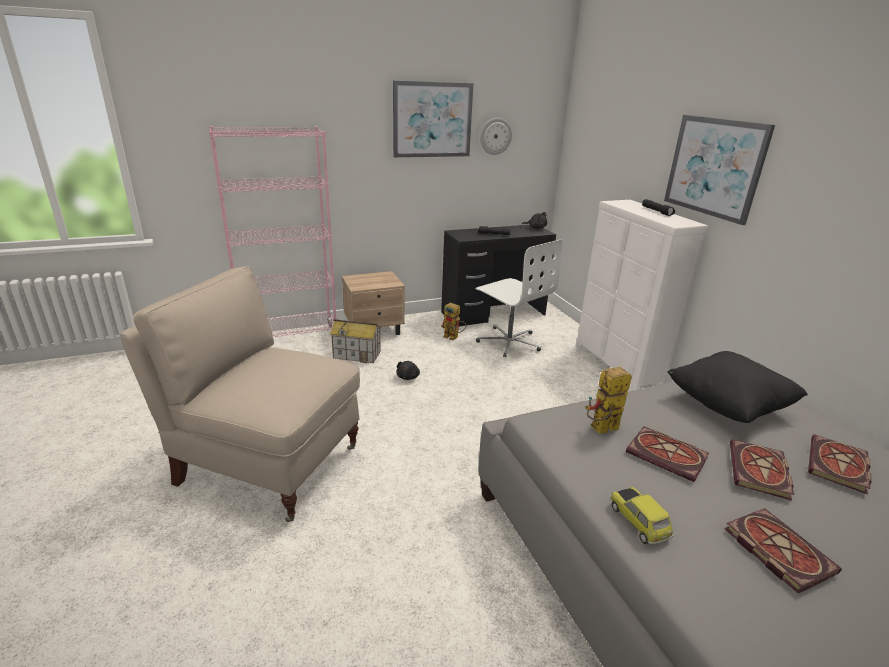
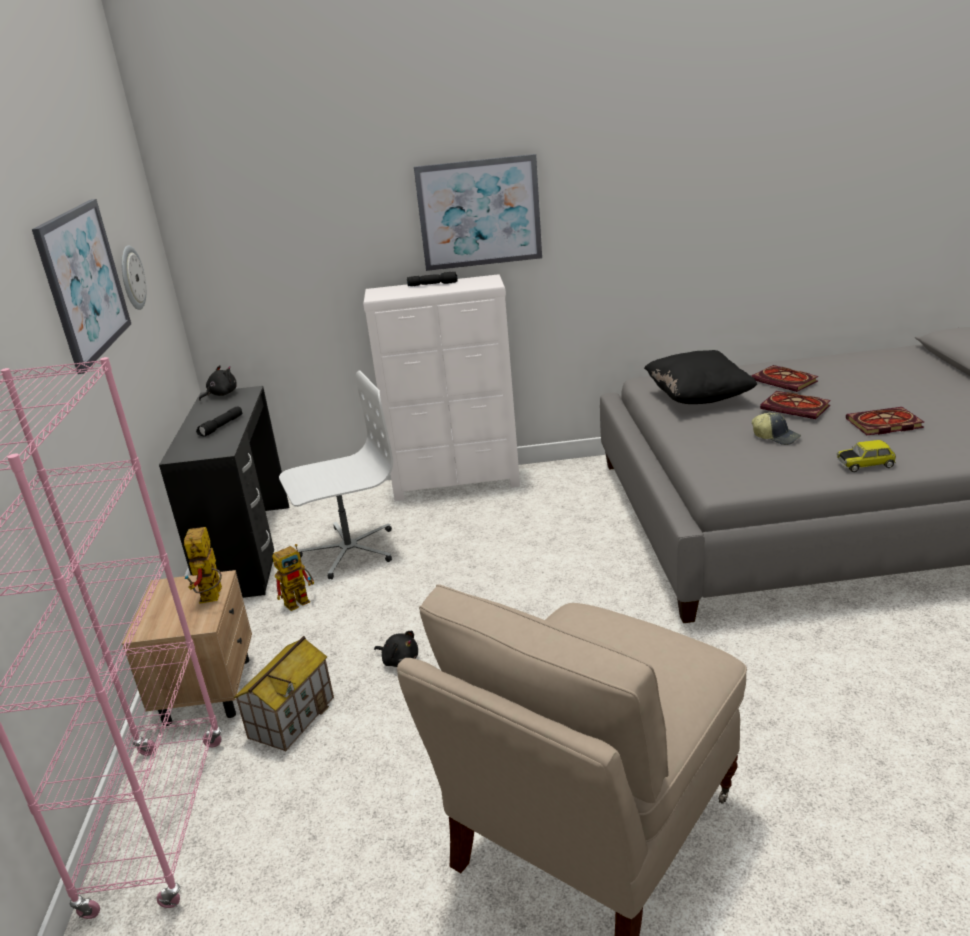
camera: 70 degrees left, 0 degrees up
toy robot [585,367,632,434] -> toy robot moved to [184,527,222,604]
book [626,426,709,482] -> cap [752,413,801,445]

